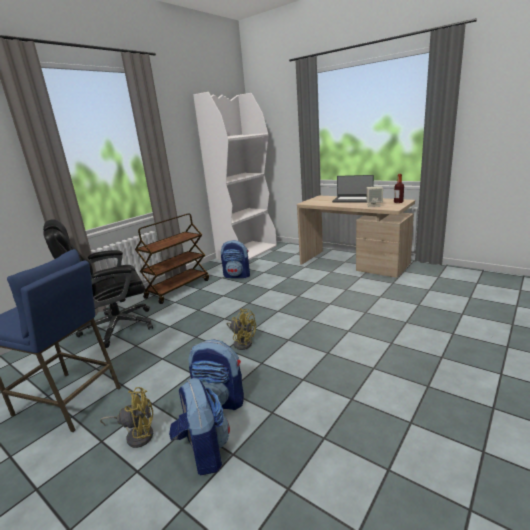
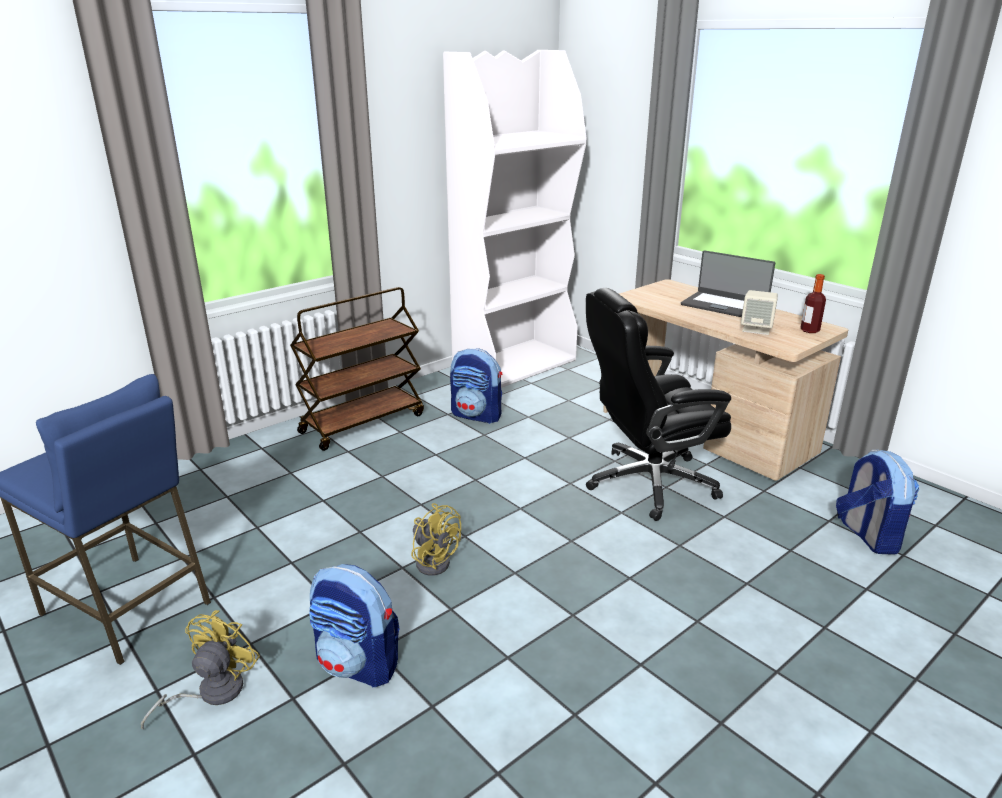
camera: 10 degrees right, 5 degrees up
black office chair [43,219,153,348] -> black office chair moved to [586,288,731,521]
yellow fan [100,387,153,448] -> yellow fan turned 75 degrees counterclockwise [141,610,260,730]
backpack [169,378,230,475] -> backpack moved to [836,450,920,554]

